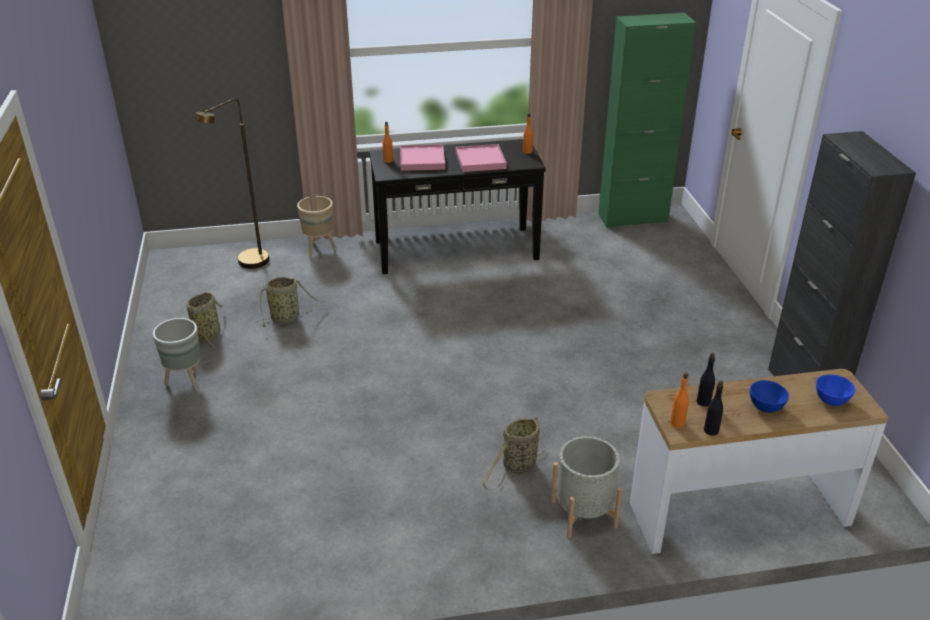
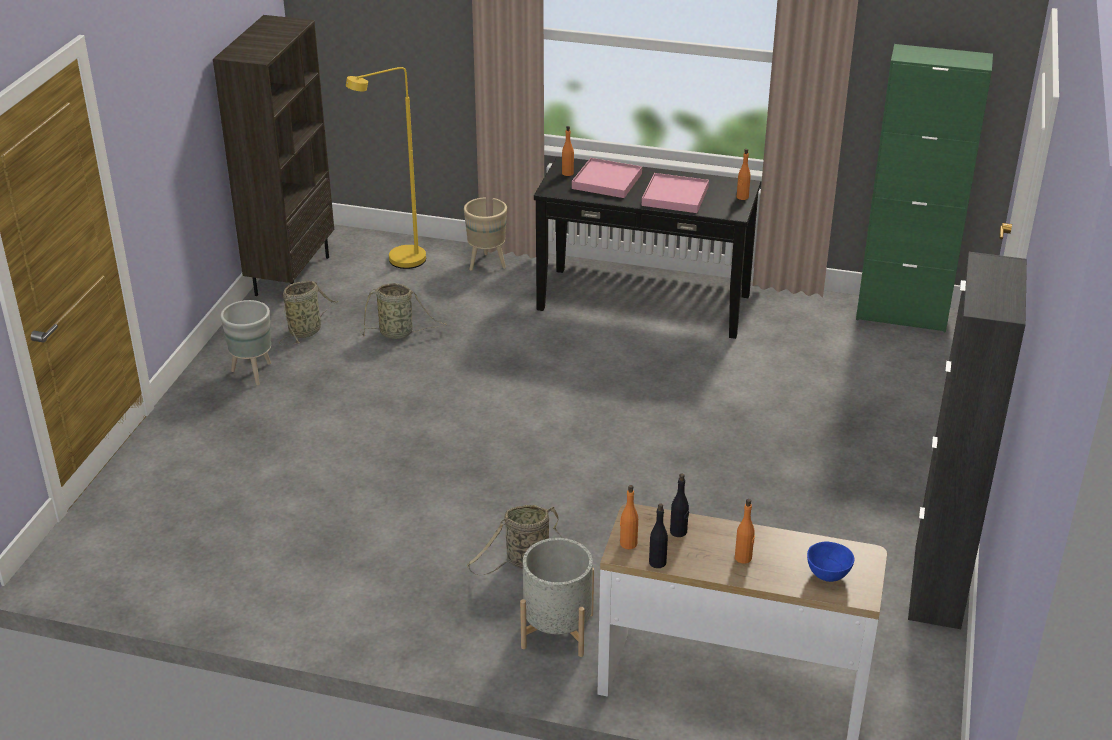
camera: 25 degrees right, 0 degrees up
brown floor lamp [195,98,269,269] -> yellow floor lamp [346,67,426,269]
blue bowl [750,380,789,413] -> orange bottle [735,499,755,564]
none -> brown bookcase [213,15,334,296]

